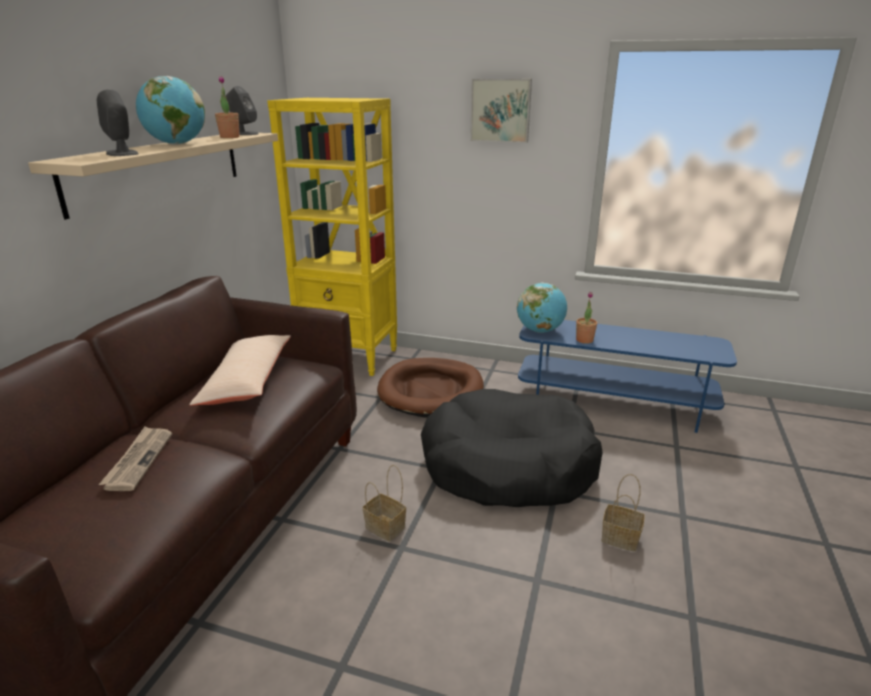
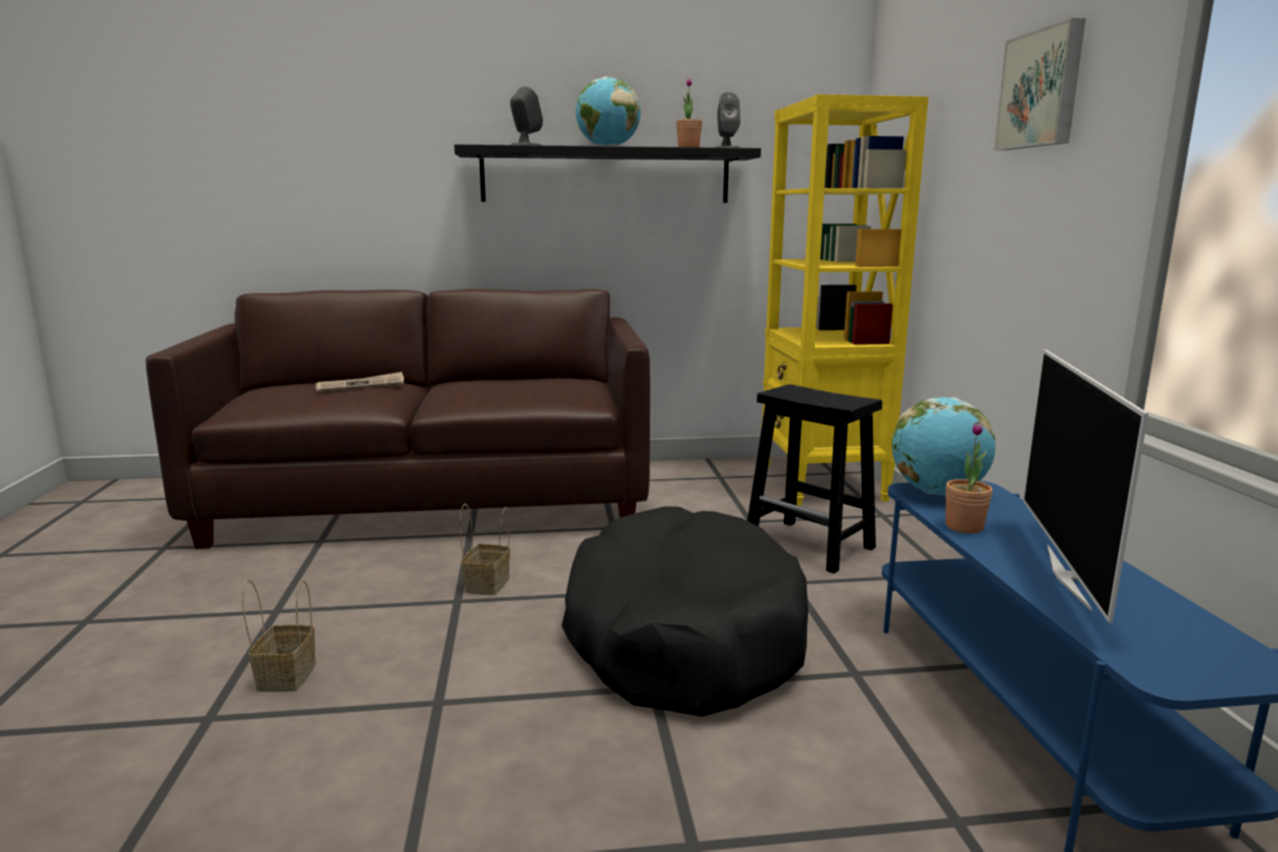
camera: 65 degrees right, 10 degrees down
beige shelf [28,133,278,220] -> black shelf [454,144,761,203]
beige pillow [189,335,291,406] -> none
brown dog bed [377,358,484,418] -> black stool [747,384,882,574]
basket [602,474,644,552] -> basket moved to [242,580,316,692]
none -> television [1023,350,1149,623]

